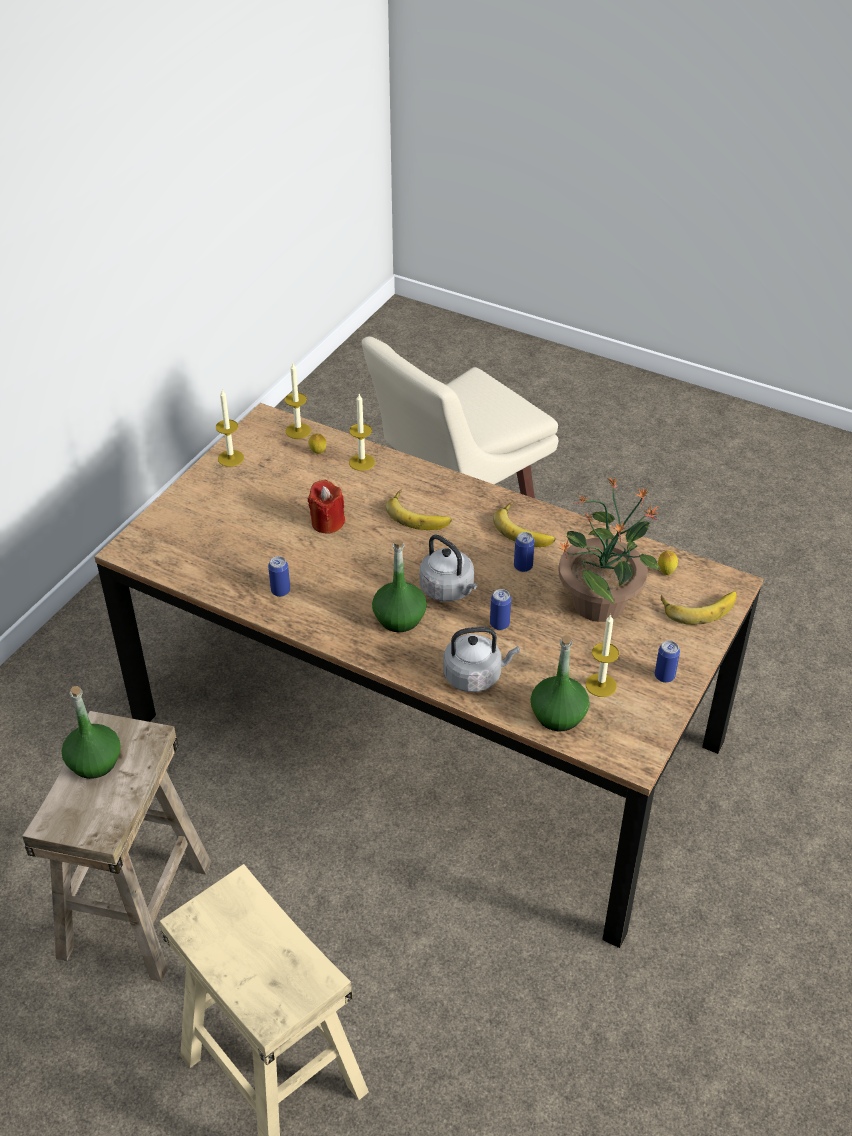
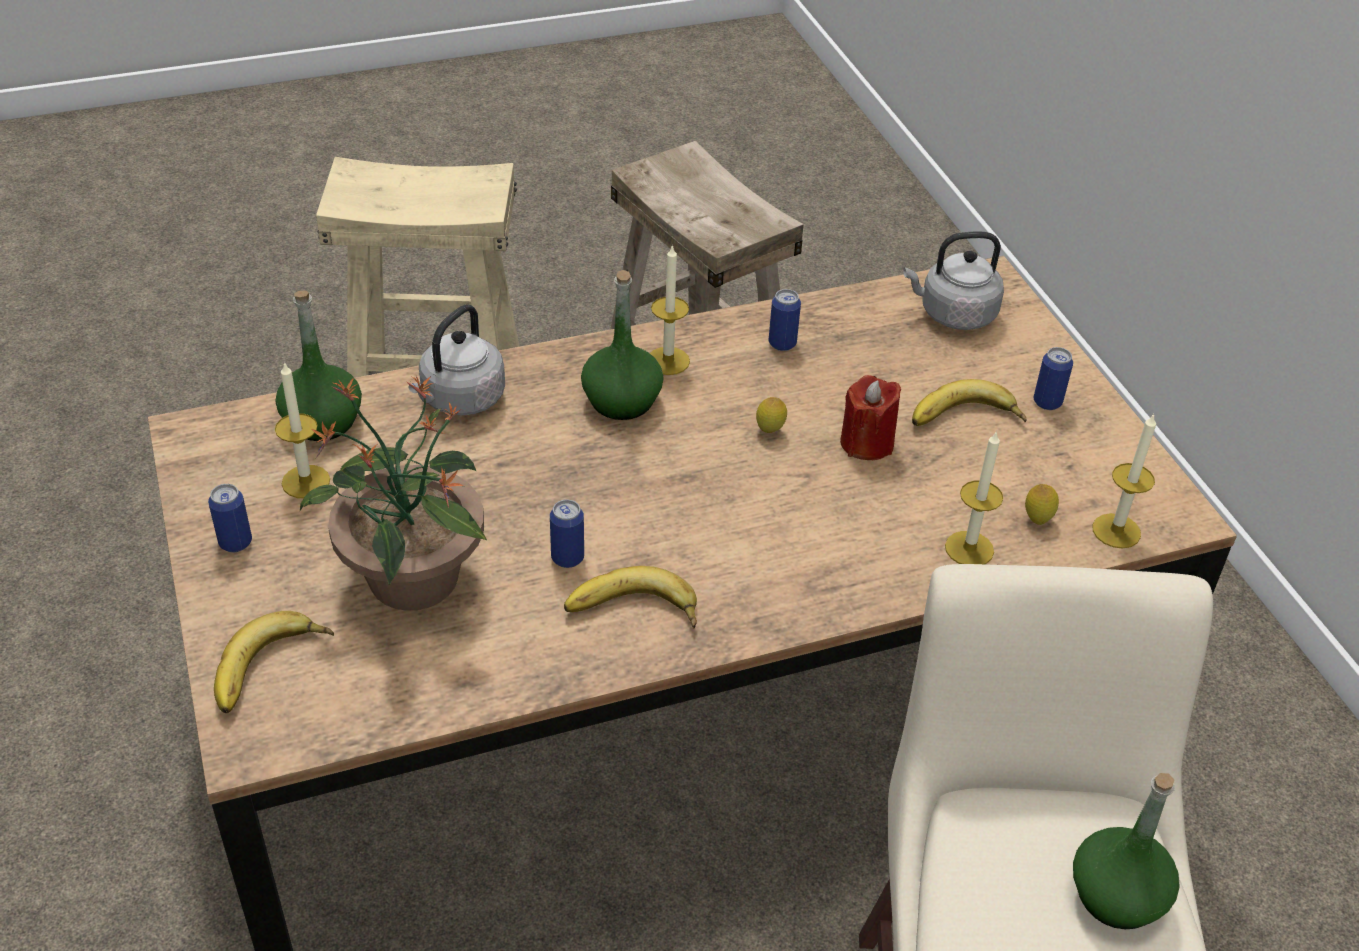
camera: 130 degrees right, 0 degrees up
green bottle [62,686,121,779] -> green bottle moved to [1073,773,1180,929]
candle [216,390,244,467] -> candle moved to [650,244,690,375]
banana [385,489,452,530] -> banana moved to [912,379,1026,426]
grey kettle [420,535,478,602] -> grey kettle moved to [903,231,1004,330]
can [490,589,511,630] -> can moved to [1034,347,1073,410]
lemon [658,551,678,575] -> lemon moved to [756,397,787,433]

